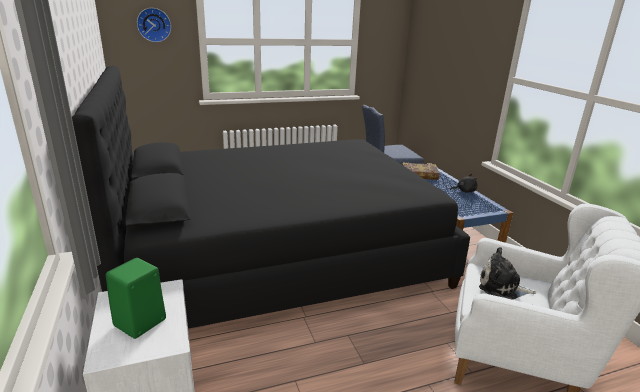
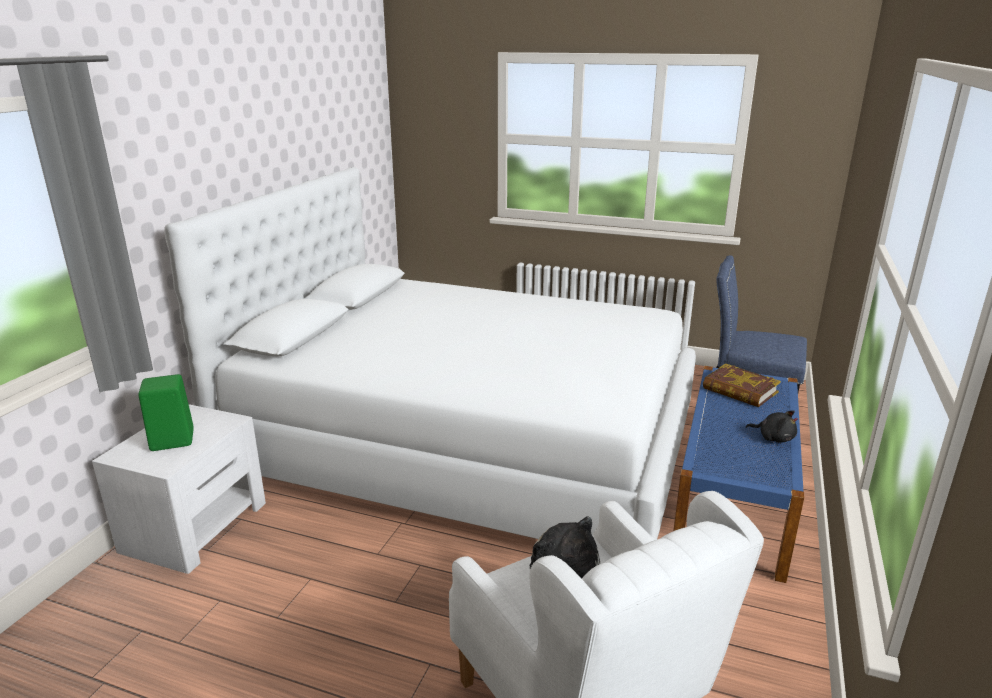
camera: 40 degrees right, 0 degrees up
black bed [72,66,470,329] -> white bed [164,167,696,540]
wall clock [137,8,171,42] -> none

